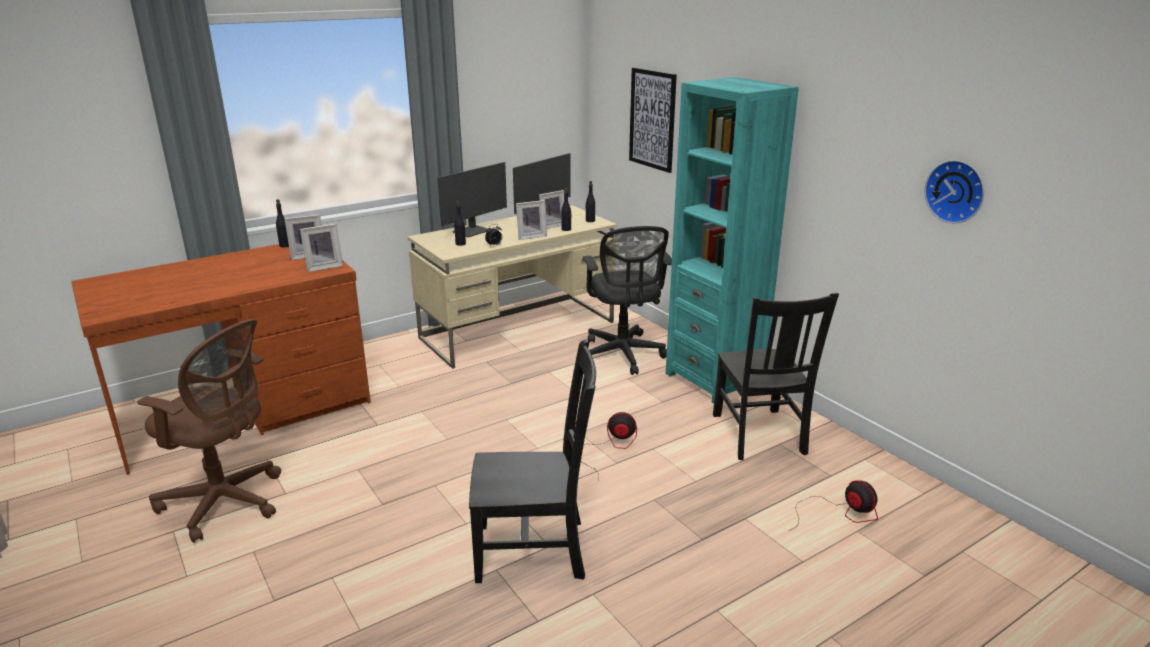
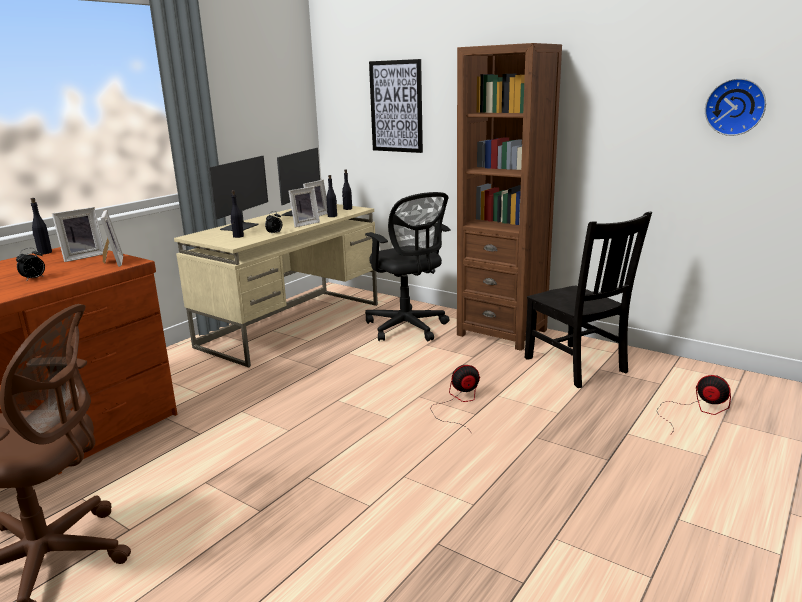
camera: 20 degrees left, 5 degrees down
picture frame [300,224,343,272] -> picture frame turned 60 degrees counterclockwise [101,210,123,267]
black chair [469,339,596,583] -> none
turquoise bookcase [666,77,799,404] -> brown bookcase [457,43,562,351]
none -> alarm clock [16,248,45,280]

